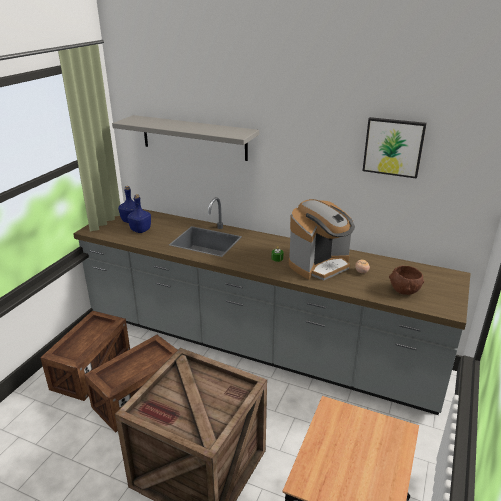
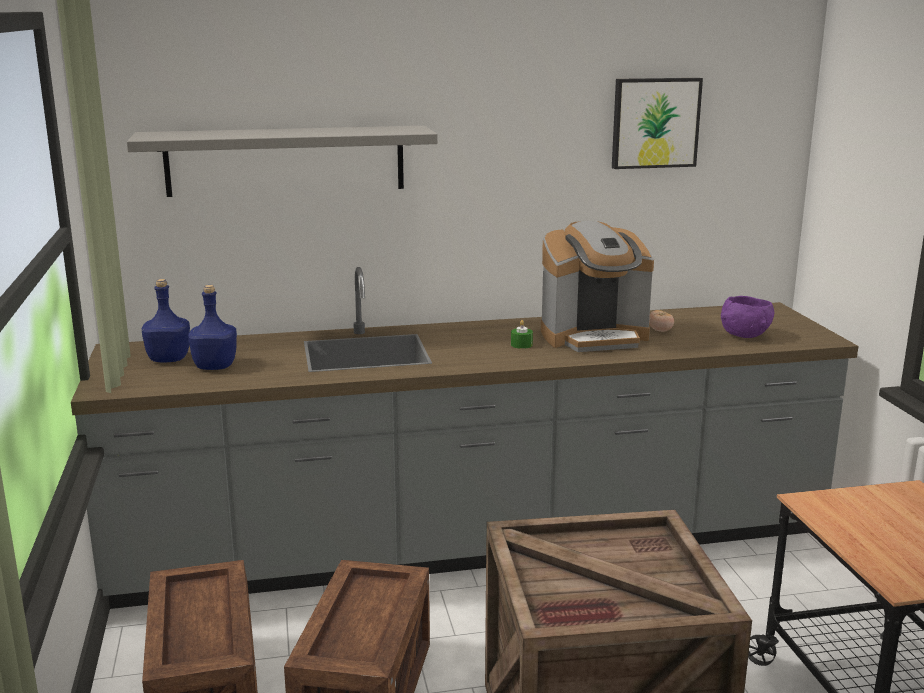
camera: 35 degrees left, 10 degrees down
coffee machine [289,199,355,280] -> coffee machine turned 60 degrees clockwise [541,221,654,352]
brown bowl [389,266,424,295] -> purple bowl [721,296,774,338]

